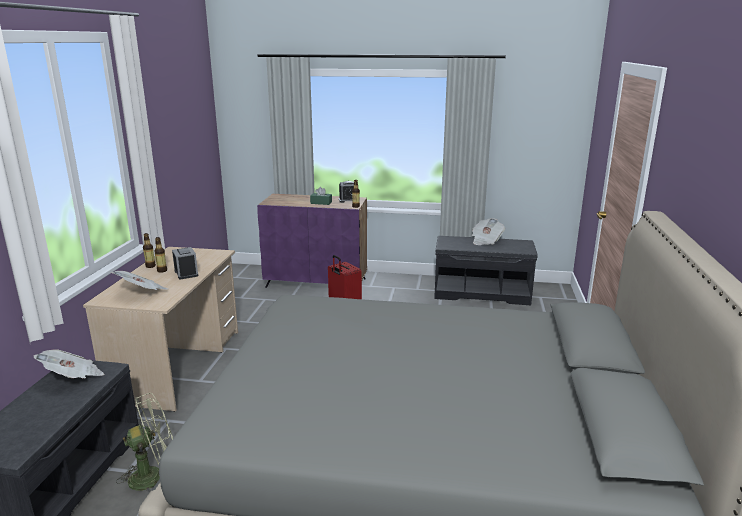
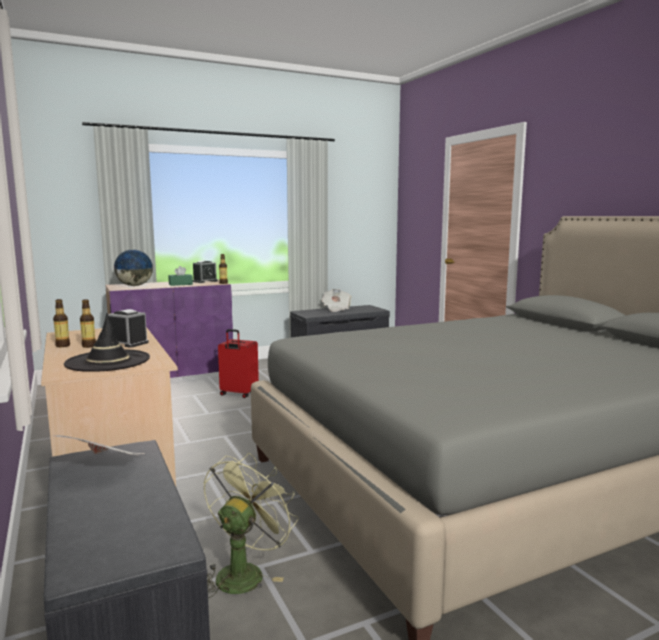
camera: 35 degrees left, 10 degrees down
newspaper [111,271,168,290] -> black hat [64,313,150,372]
none -> globe [113,249,154,286]

